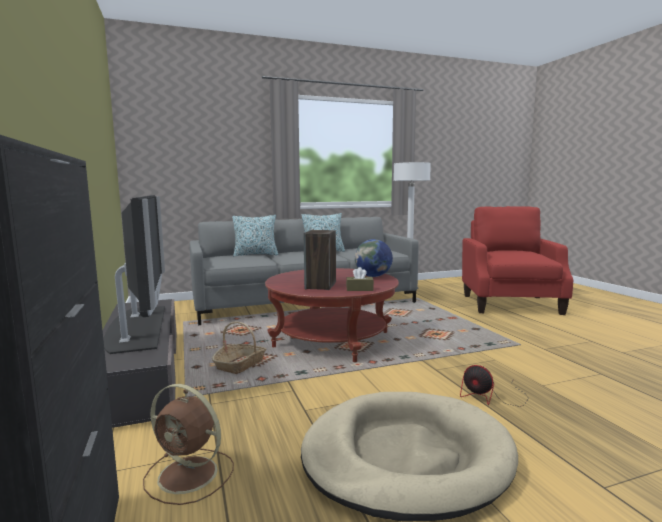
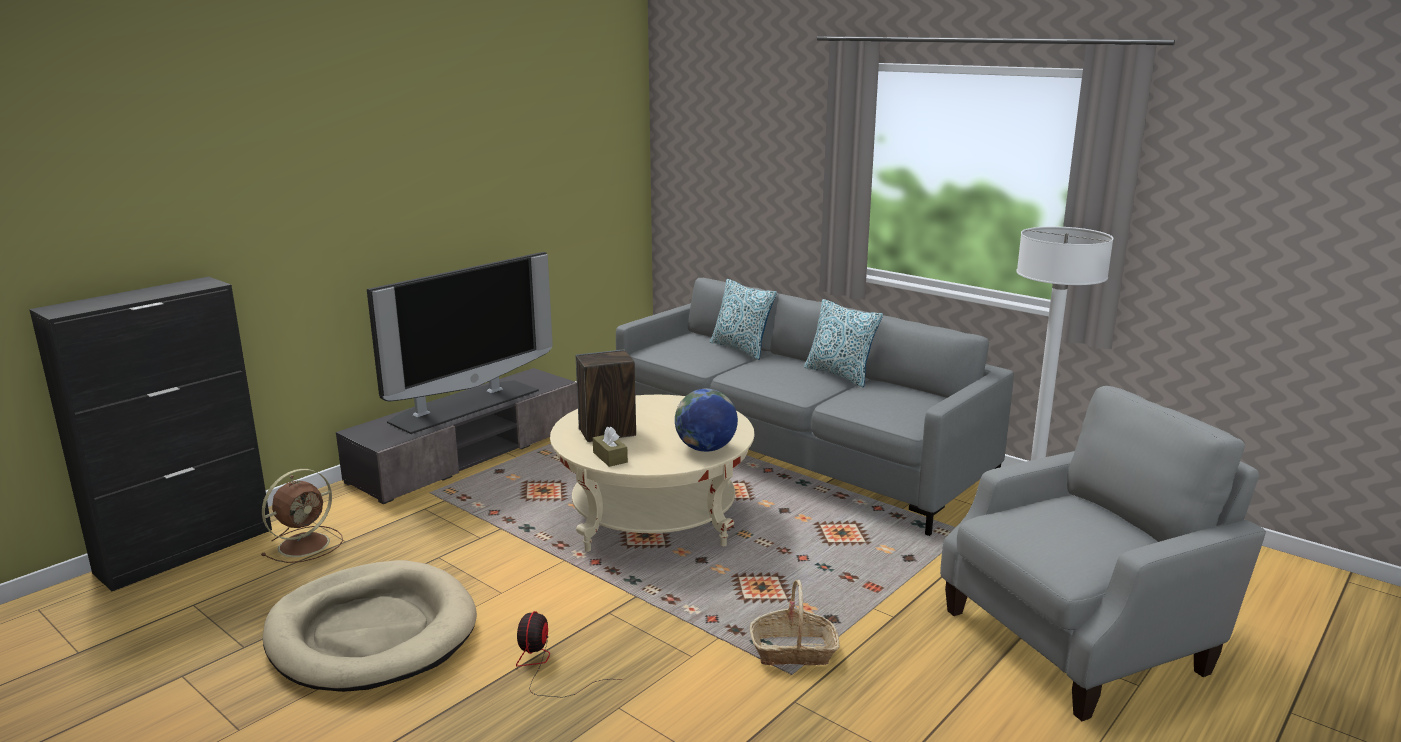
camera: 60 degrees right, 10 degrees up
brown fan [143,384,234,505] -> brown fan turned 135 degrees counterclockwise [261,469,343,563]
basket [212,321,266,374] -> basket moved to [750,580,840,666]
red coffee table [265,268,399,362] -> beige coffee table [550,395,754,552]
red armchair [462,206,573,315] -> grey armchair [940,386,1266,721]

